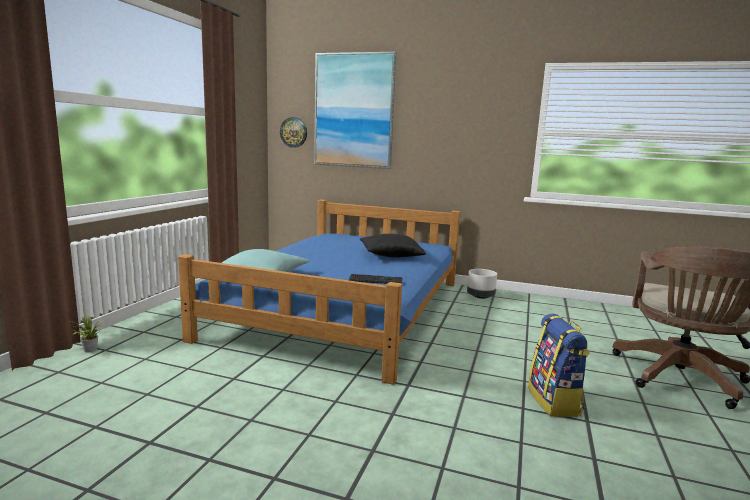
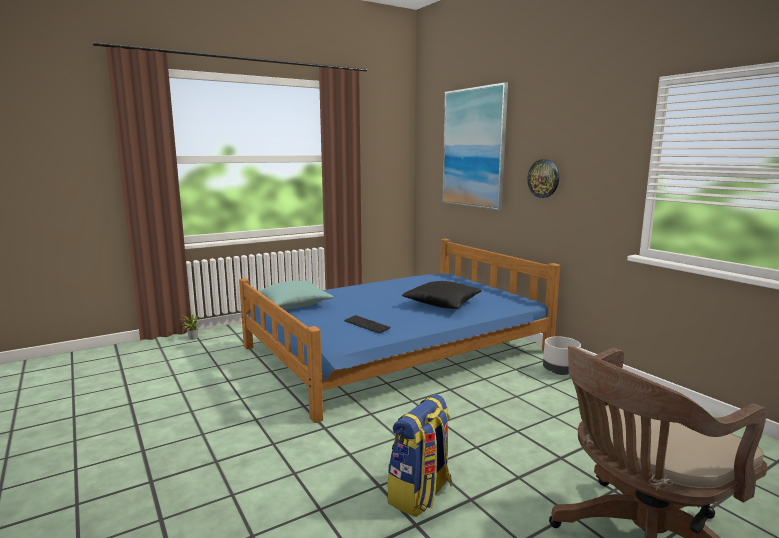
camera: 40 degrees right, 0 degrees up
wall clock [280,117,307,148] -> wall clock moved to [527,159,559,198]

